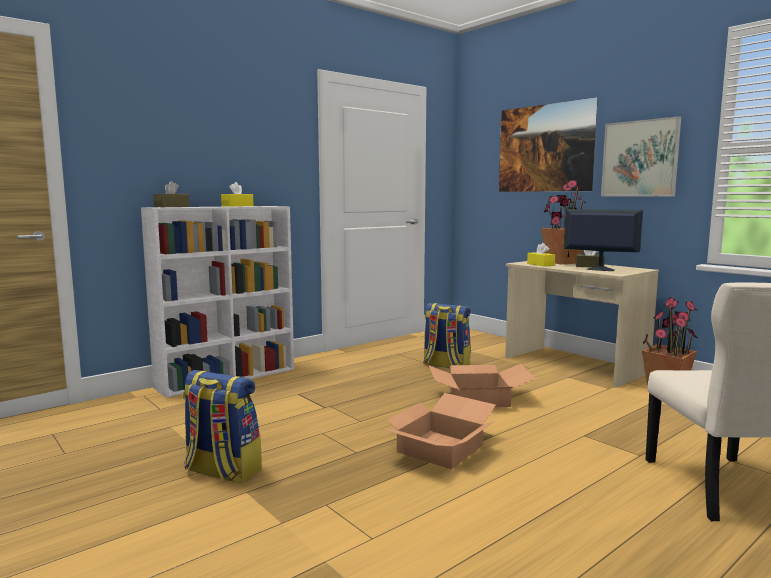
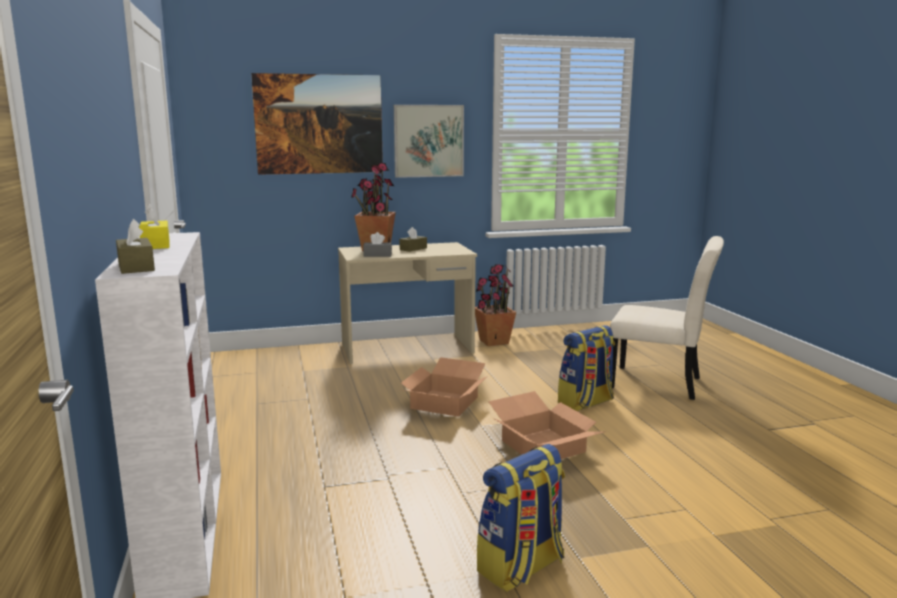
camera: 65 degrees left, 5 degrees up
backpack [423,303,471,368] -> backpack moved to [558,325,615,411]
yellow tissue box [527,243,555,267] -> grey tissue box [363,232,392,257]
monitor [564,209,643,271] -> none

